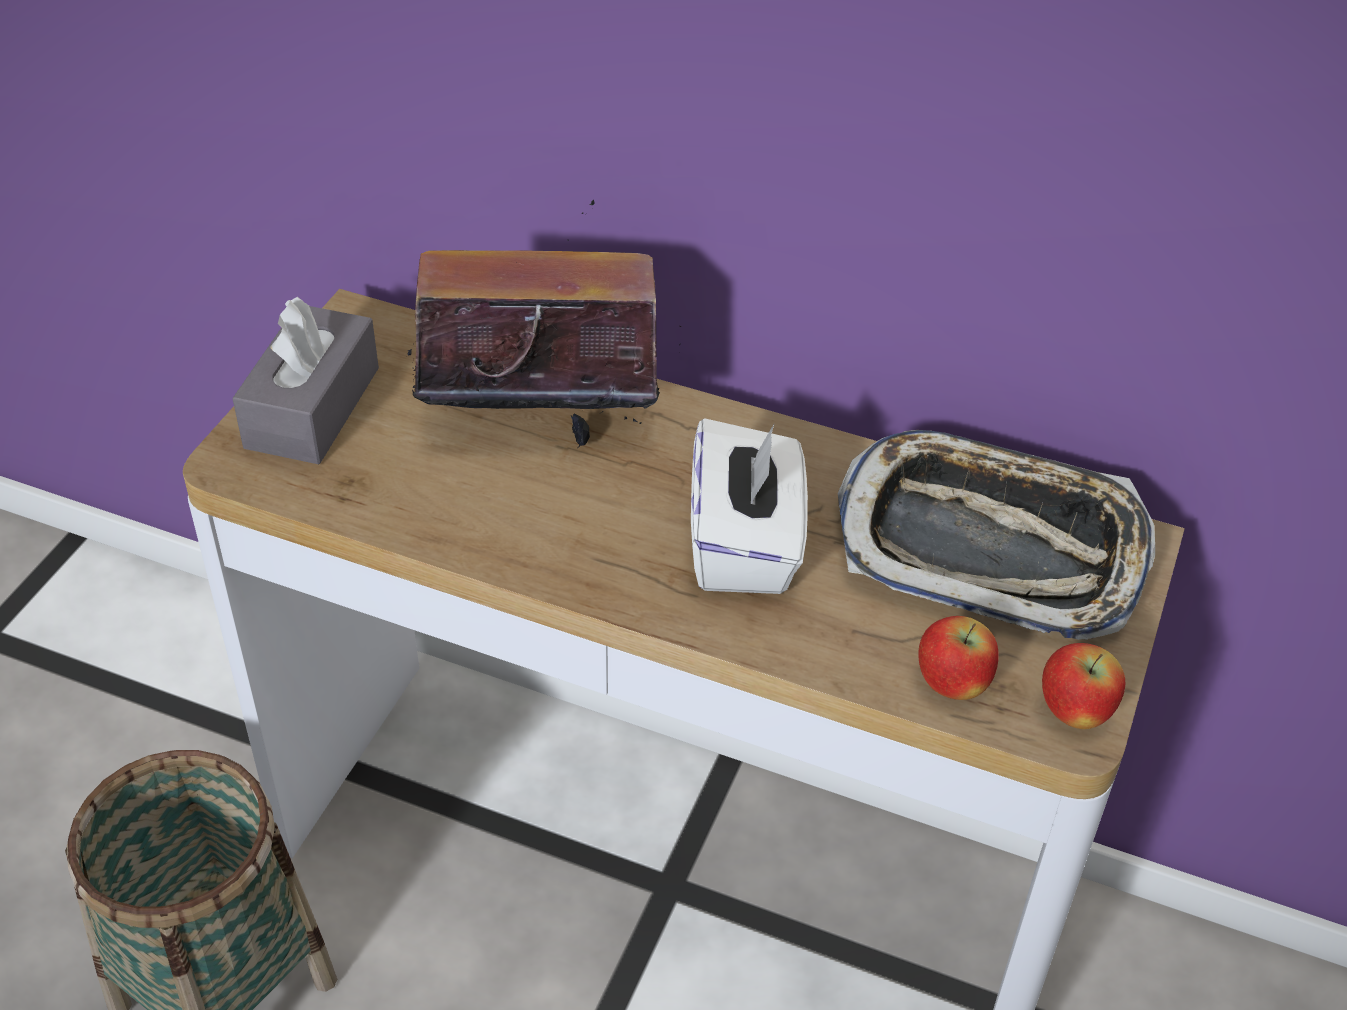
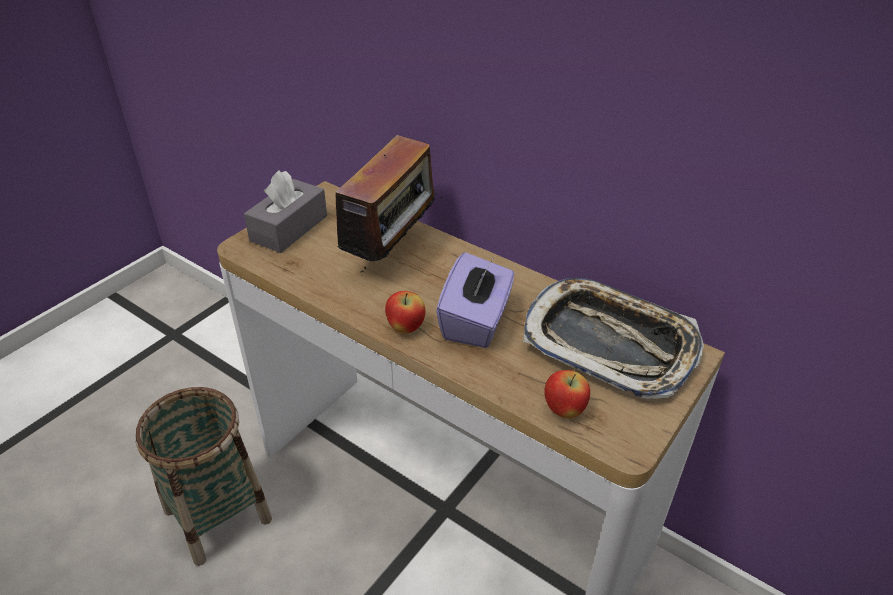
camera: 15 degrees right, 5 degrees down
radio [408,200,681,447] -> radio turned 105 degrees clockwise [322,135,442,272]
white tissue box [691,418,808,594] -> purple tissue box [436,252,514,348]
apple [1042,643,1125,729] -> apple moved to [385,291,425,334]

